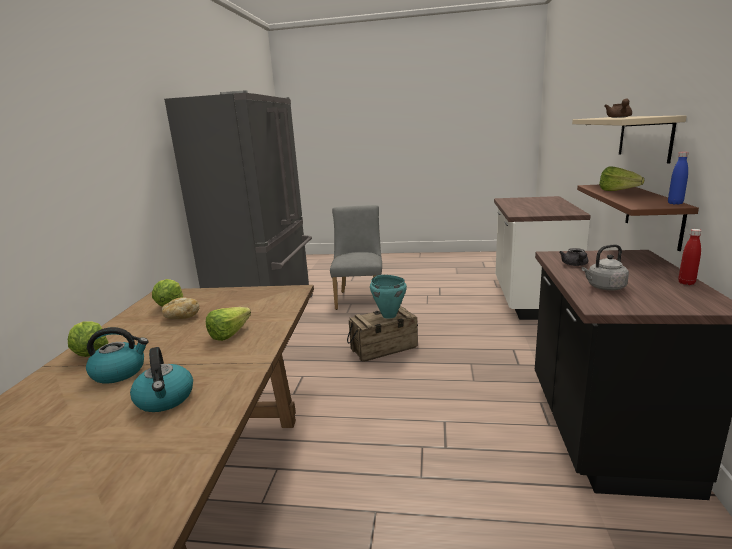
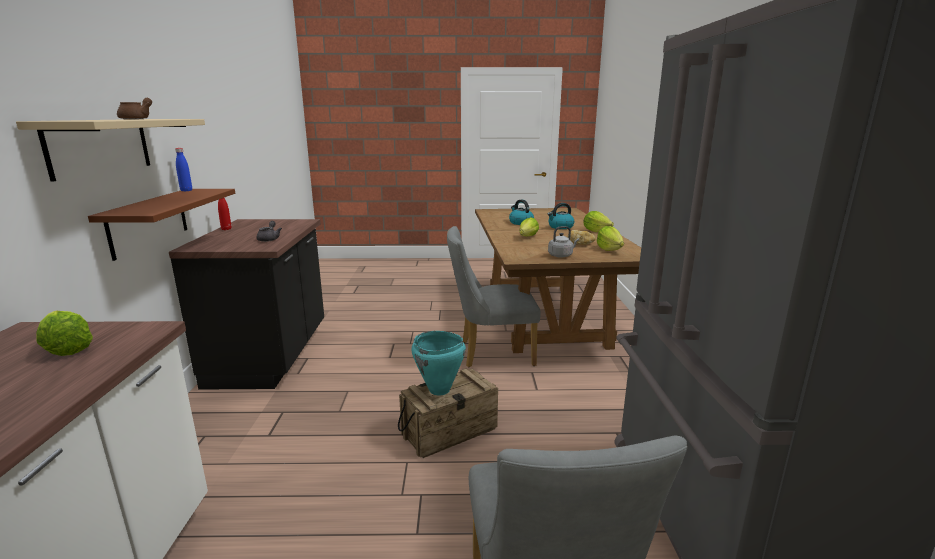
camera: 170 degrees right, 0 degrees up
grey kettle [581,244,629,290] -> grey kettle moved to [548,226,579,258]
lettuce [599,166,644,191] -> lettuce moved to [36,311,93,356]
none -> grey chair [447,226,541,367]

